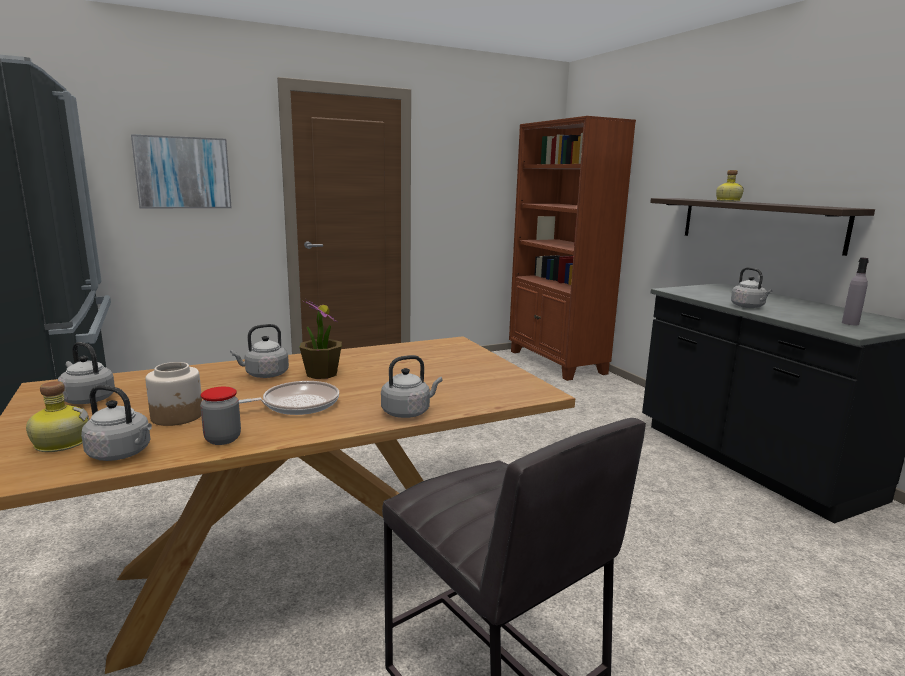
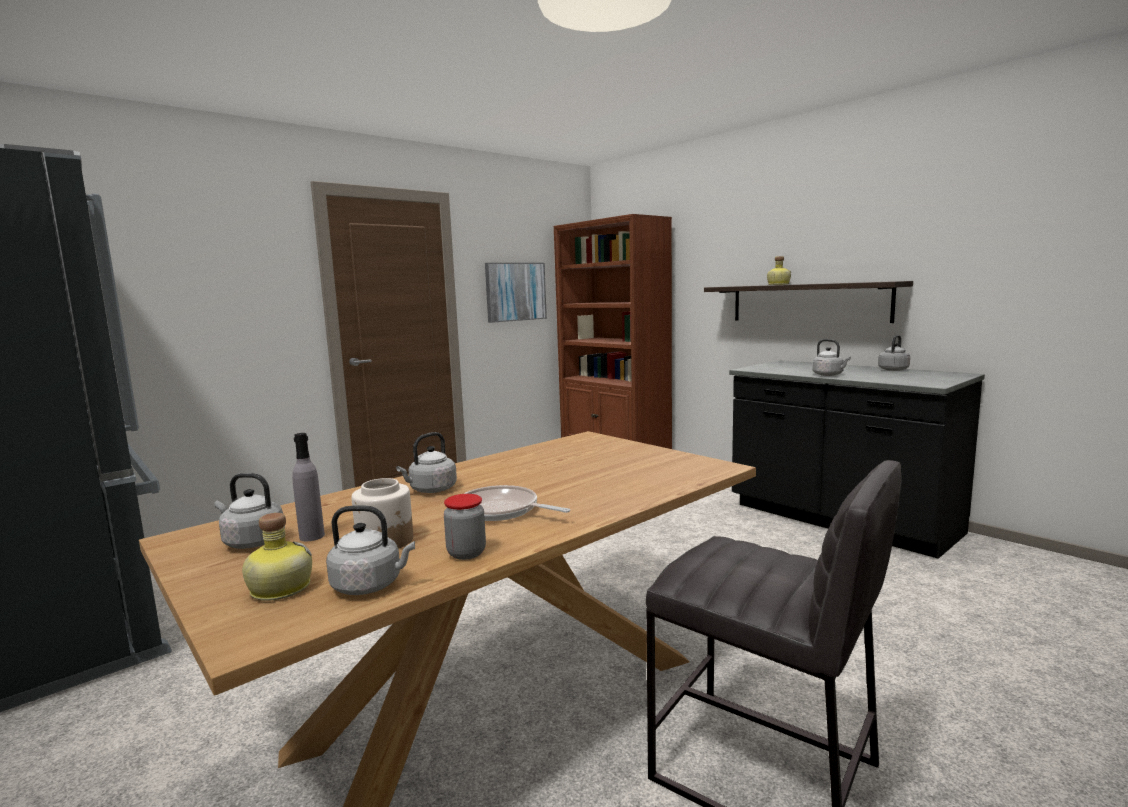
camera: 15 degrees left, 5 degrees down
picture [131,134,232,208] -> picture moved to [485,263,547,323]
frying pan [239,381,339,415] -> frying pan turned 105 degrees counterclockwise [464,485,570,521]
potted plant [299,299,342,379] -> none
grey kettle [381,355,443,418] -> grey kettle moved to [878,335,910,371]
grey bottle [842,258,869,325] -> grey bottle moved to [292,433,325,541]

